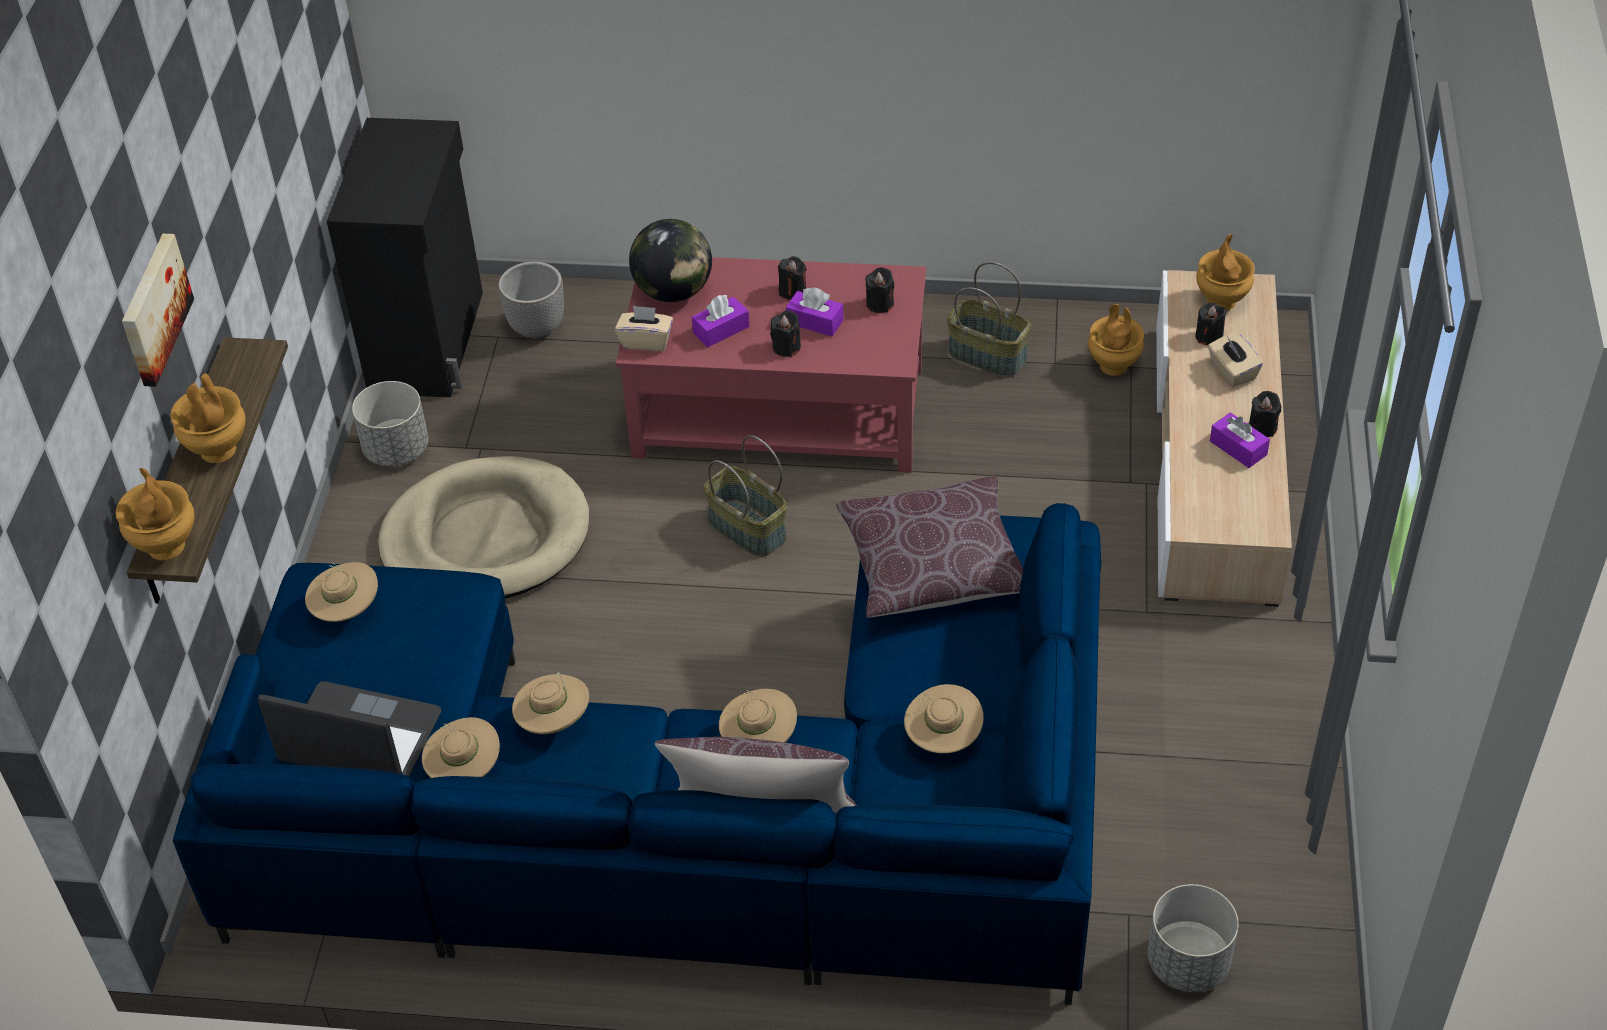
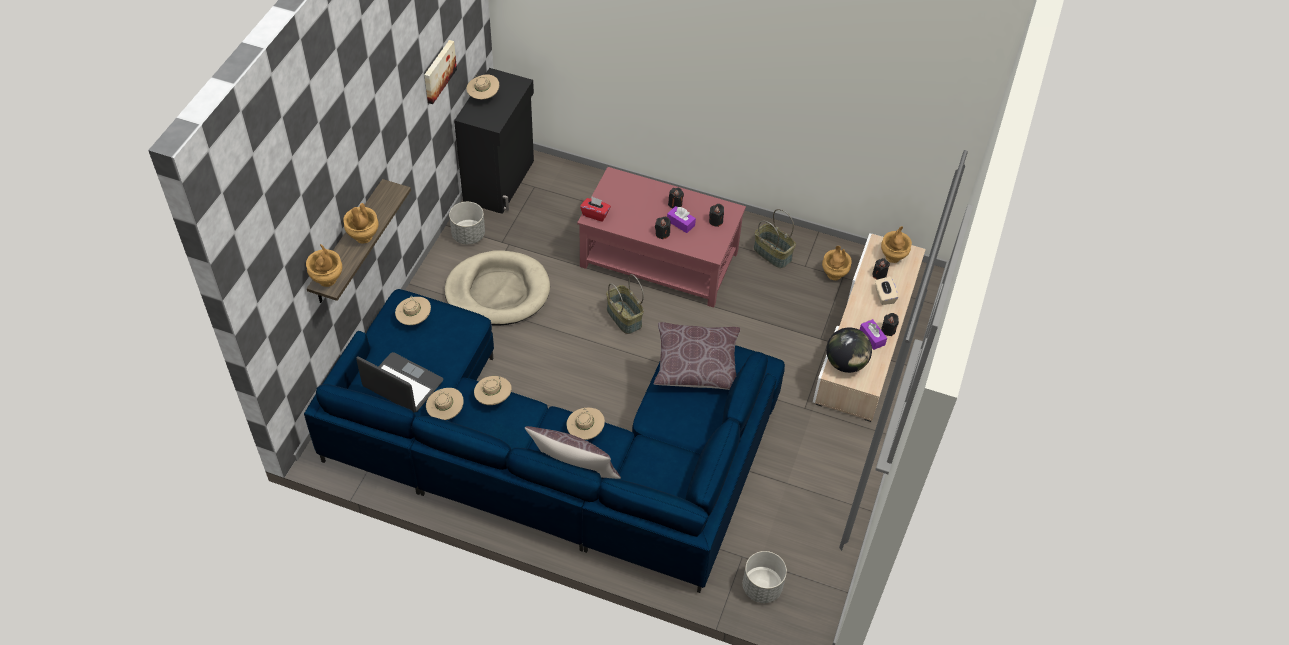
camera: 10 degrees right, 5 degrees up
picture [122,234,194,387] -> picture moved to [424,40,457,104]
planter [498,262,564,339] -> none
beige tissue box [615,305,673,351] -> red tissue box [580,197,611,222]
globe [629,219,712,302] -> globe moved to [826,328,872,373]
purple tissue box [692,295,749,347] -> none
beige hat [904,684,984,753] -> beige hat moved to [466,74,499,100]

